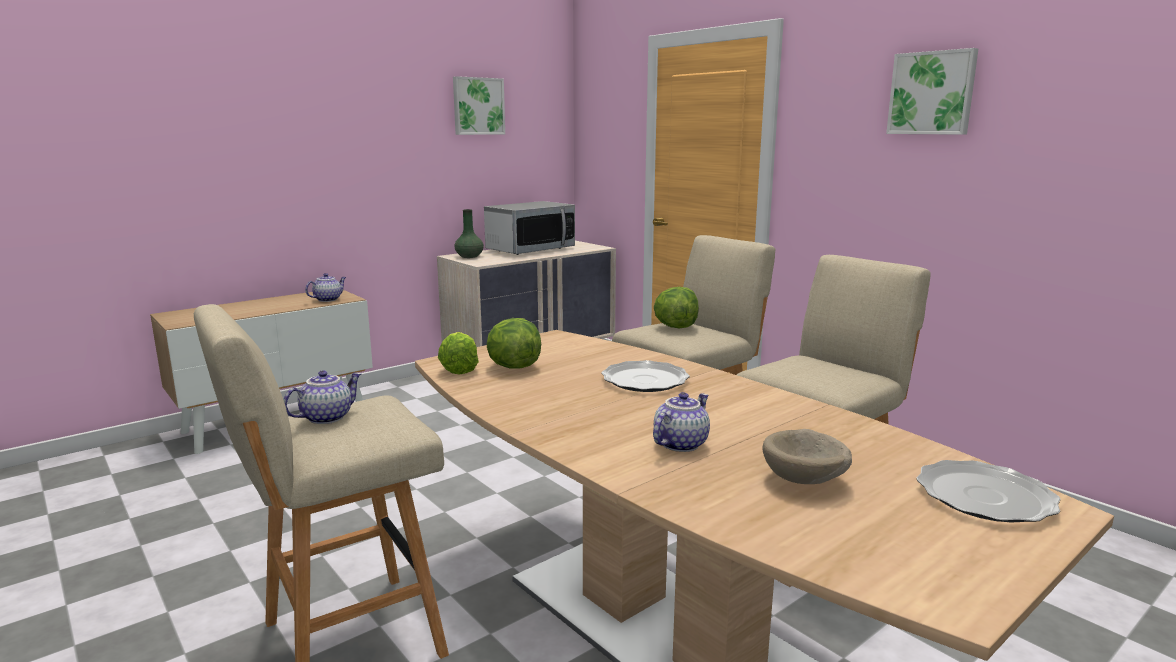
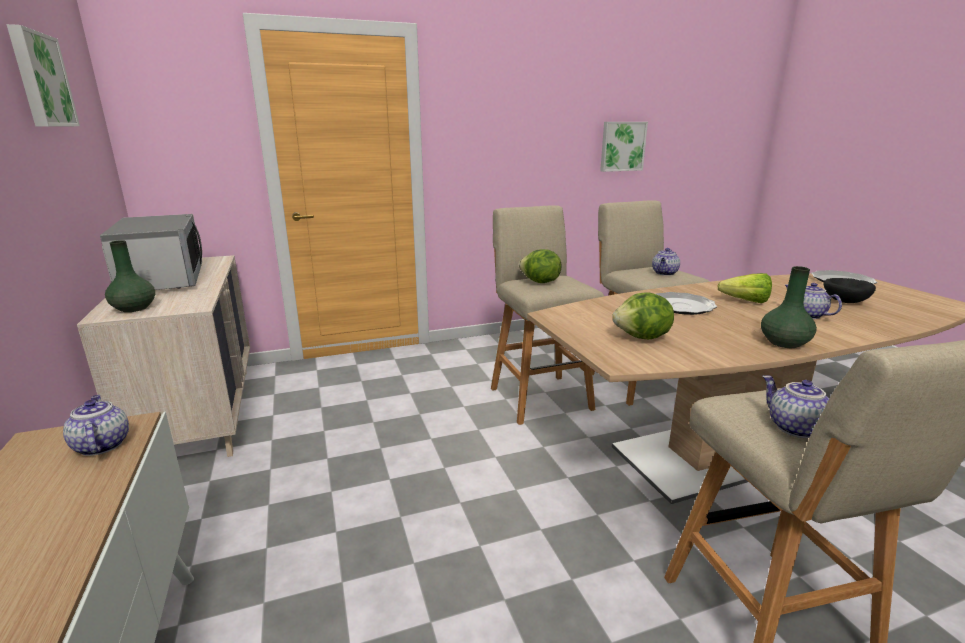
camera: 70 degrees left, 5 degrees up
lettuce [438,332,479,375] -> lettuce moved to [717,273,772,303]
beige bowl [763,429,852,484] -> black bowl [823,278,876,303]
picture [886,48,978,135] -> picture moved to [600,122,648,172]
none -> teapot [652,248,680,276]
none -> green vase [761,266,817,348]

